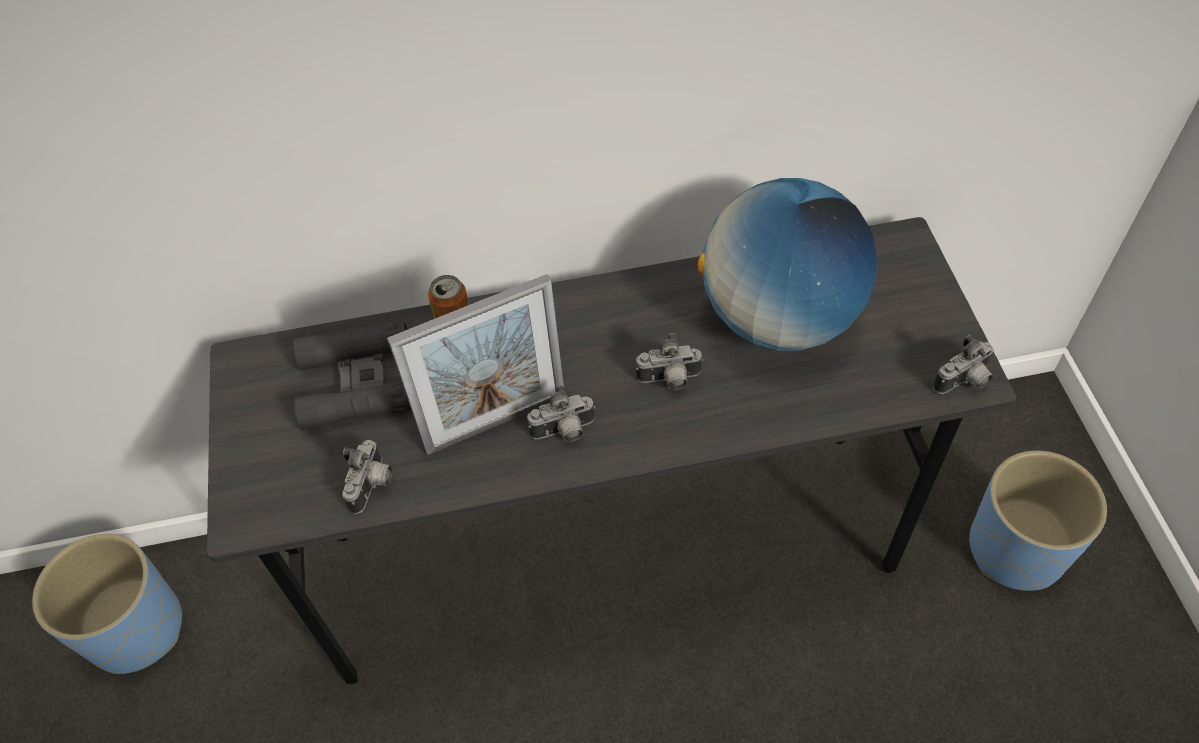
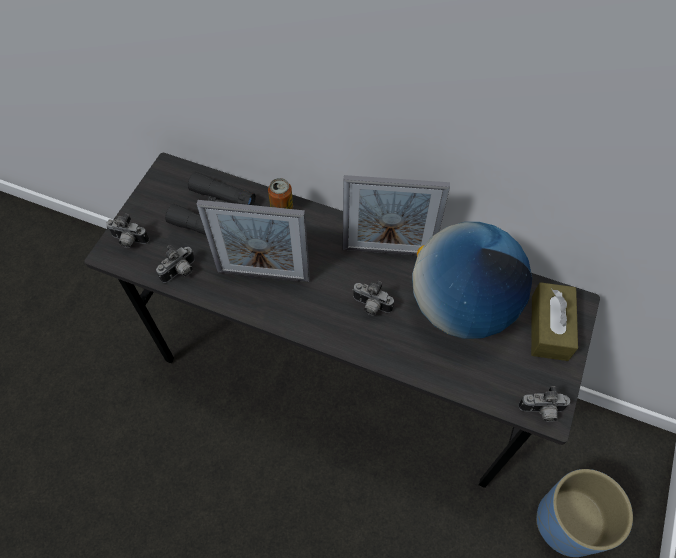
camera: 30 degrees right, 5 degrees up
blue planter [32,534,182,674] -> none
camera [527,385,595,442] -> camera moved to [106,213,150,248]
none -> picture frame [343,175,450,255]
none -> brown tissue box [531,282,578,361]

